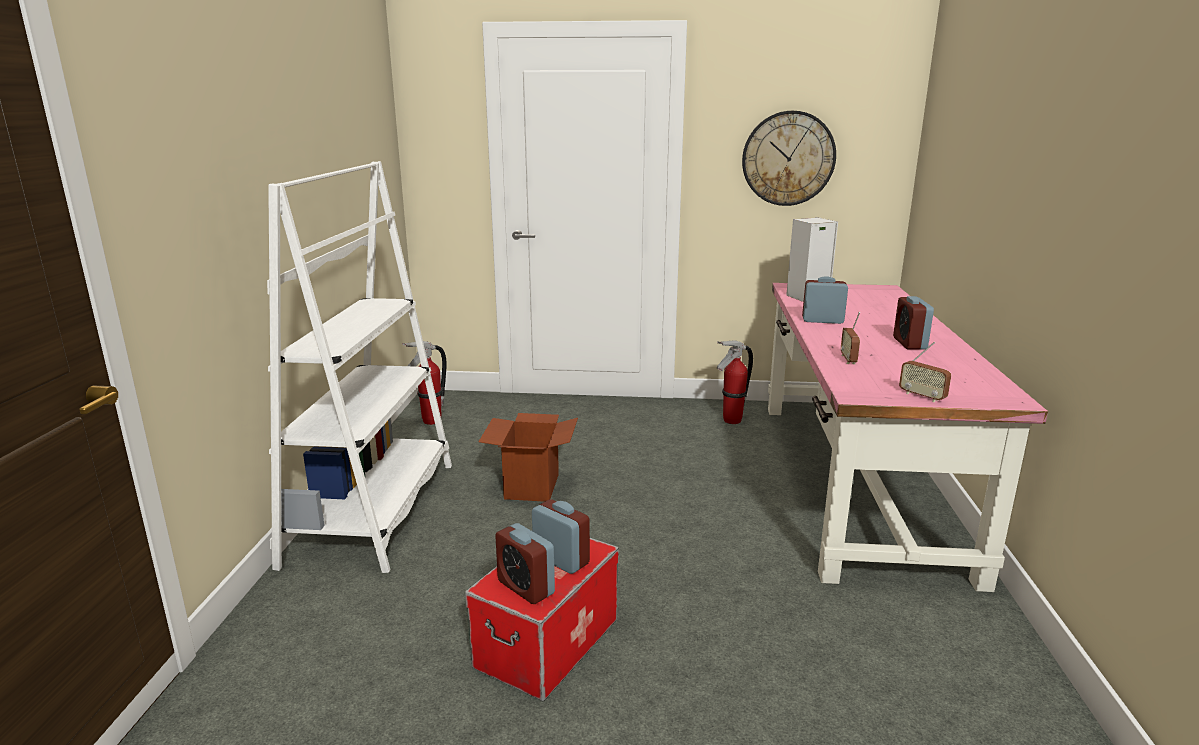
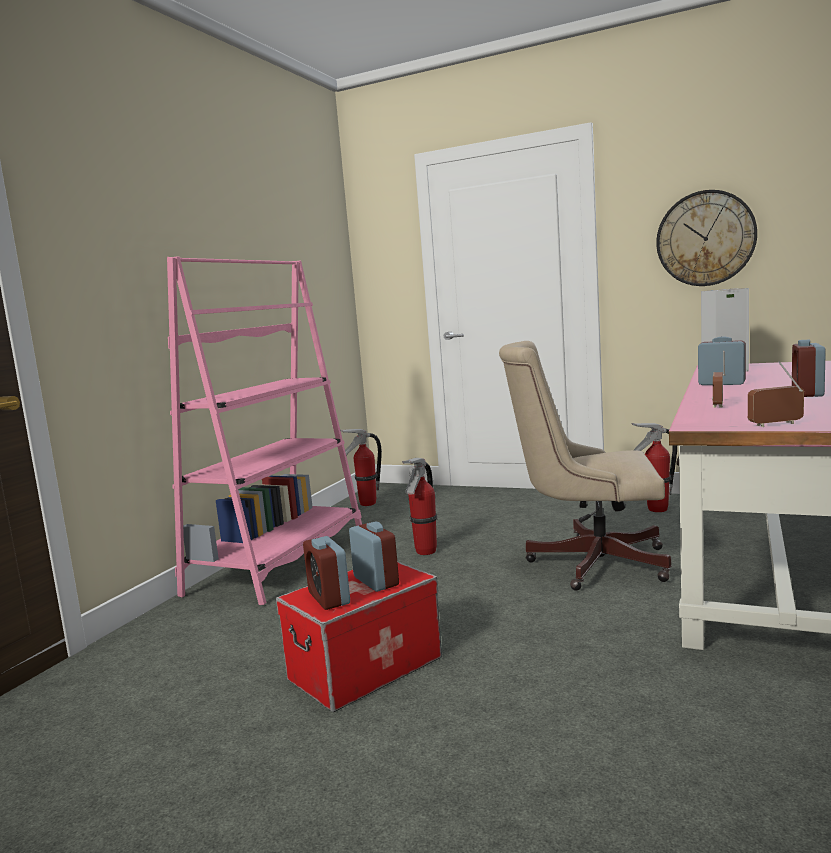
camera: 20 degrees right, 10 degrees down
white bookcase [267,161,452,573] -> pink bookcase [167,256,362,605]
cardboard box [479,413,578,502] -> fire extinguisher [402,458,437,555]
radio [899,342,951,402] -> radio turned 105 degrees clockwise [748,361,804,427]
none -> beige office chair [499,341,671,591]

